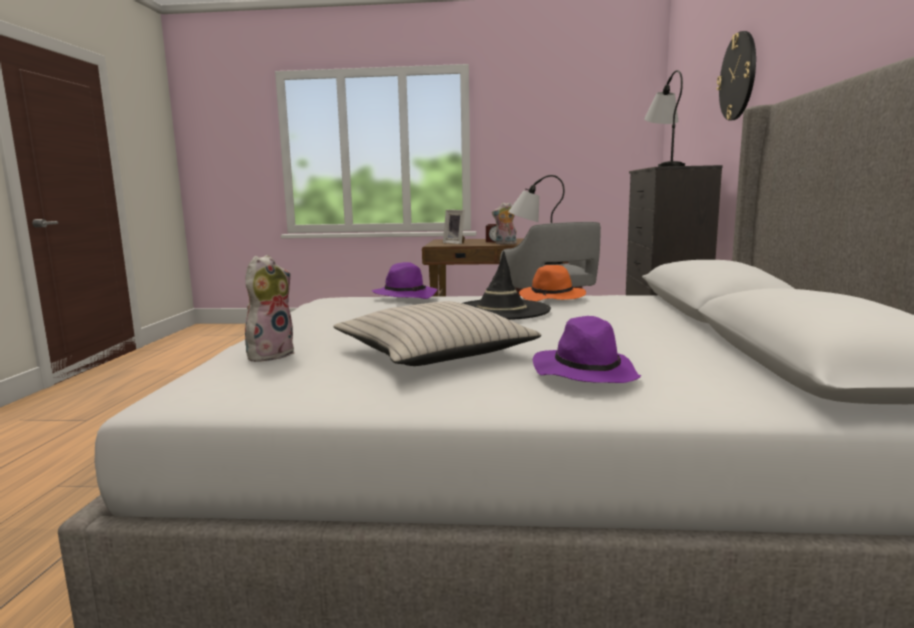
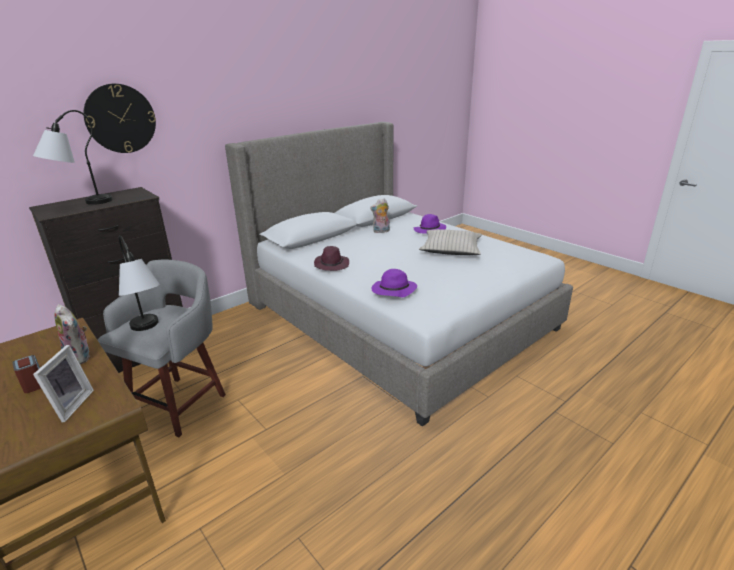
camera: 135 degrees left, 15 degrees up
plush toy [245,255,295,362] -> plush toy moved to [370,199,390,233]
black hat [463,251,551,320] -> none
orange hat [519,265,586,301] -> purple hat [314,246,349,271]

